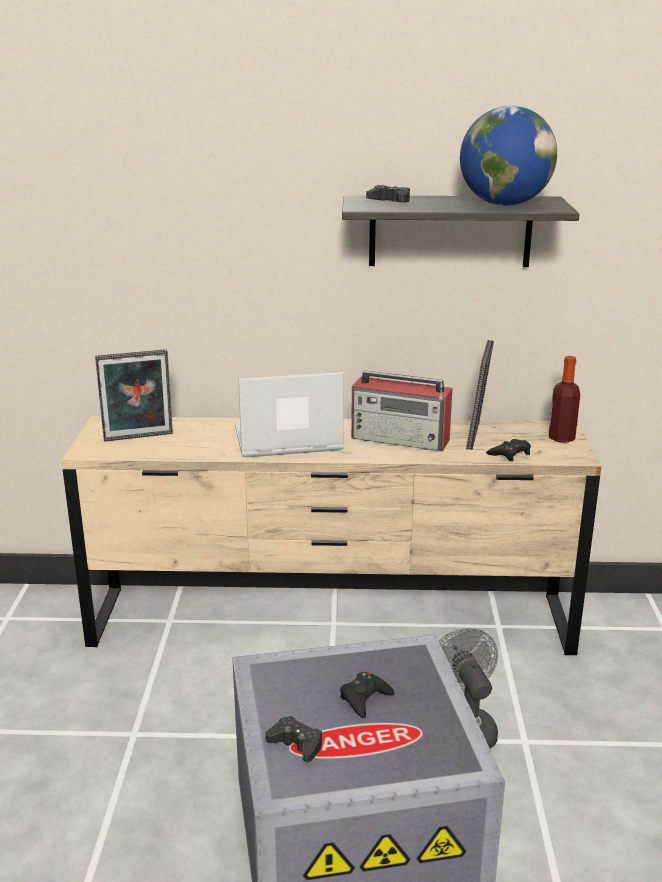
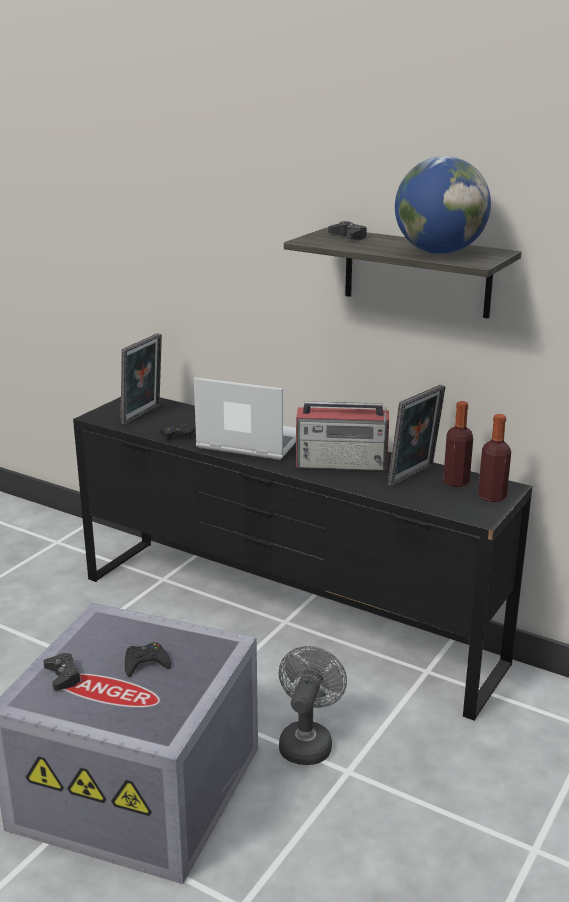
camera: 30 degrees right, 0 degrees up
beige dresser [61,416,601,655] -> black dresser [73,397,532,721]
picture frame [95,349,173,442] -> picture frame turned 75 degrees counterclockwise [121,333,162,425]
radio [351,371,453,451] -> radio turned 45 degrees counterclockwise [296,401,389,471]
black game controller [486,439,531,461] -> black game controller moved to [160,424,195,441]
none -> bottle [444,401,473,487]

